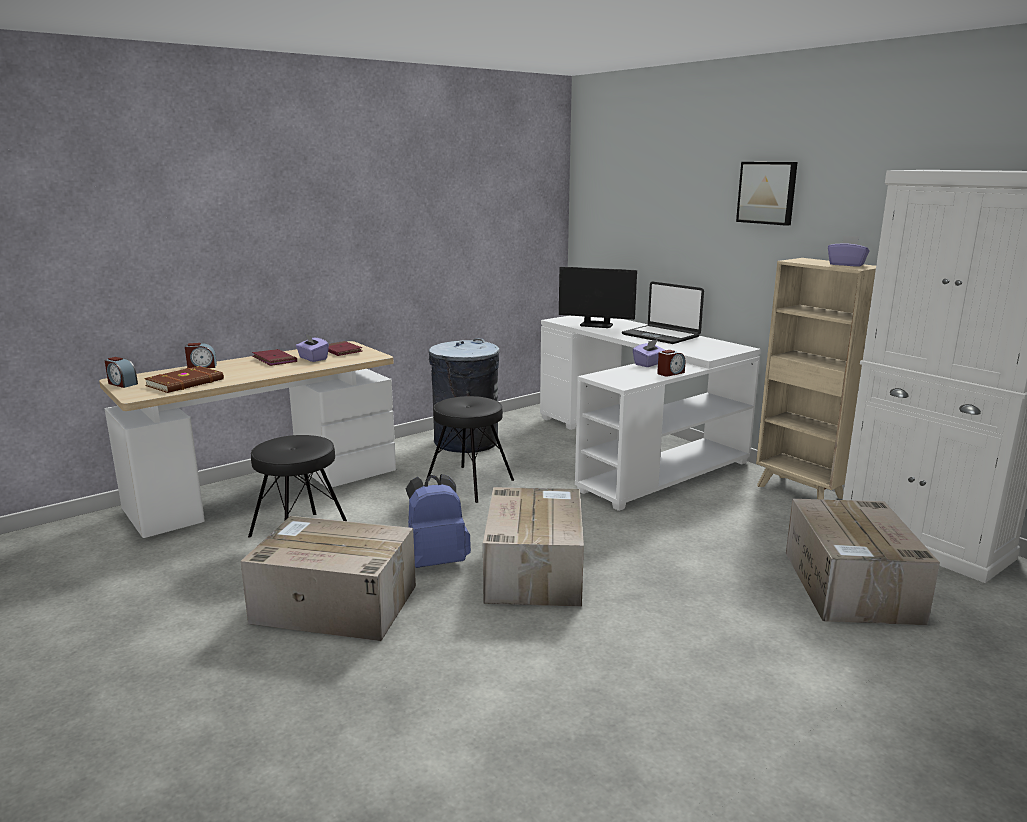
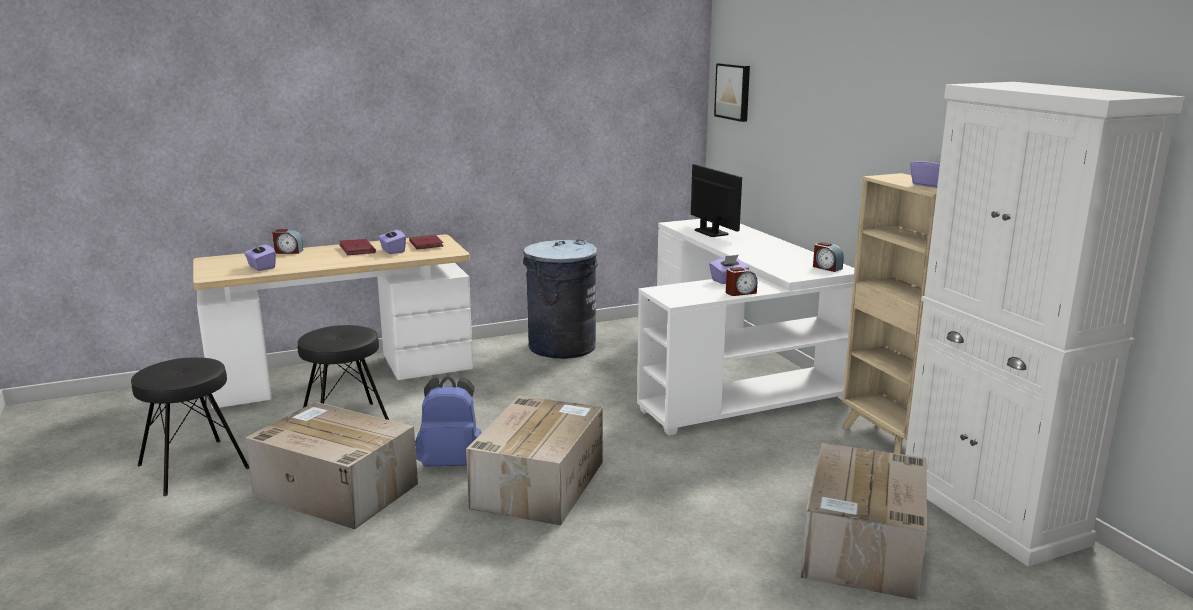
camera: 15 degrees right, 0 degrees up
alarm clock [105,357,138,388] -> alarm clock moved to [813,242,844,272]
brown book [144,366,224,393] -> purple tissue box [244,241,276,271]
black stool [424,396,514,503] -> black stool moved to [131,357,249,496]
monitor [559,267,637,328] -> monitor turned 150 degrees counterclockwise [691,164,742,237]
laptop [622,281,704,344] -> none
picture [736,162,798,226] -> picture moved to [714,63,750,122]

